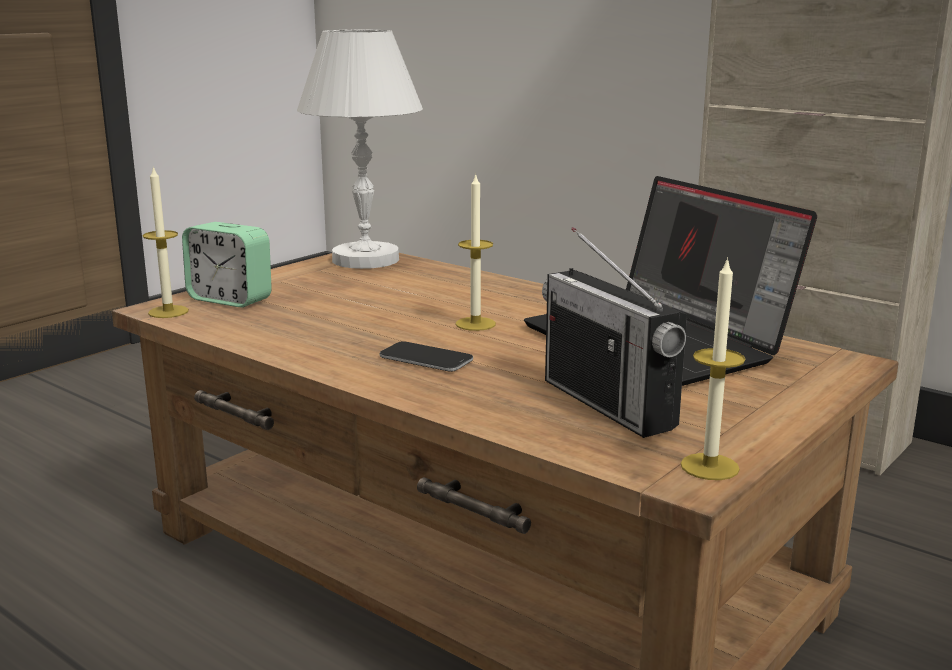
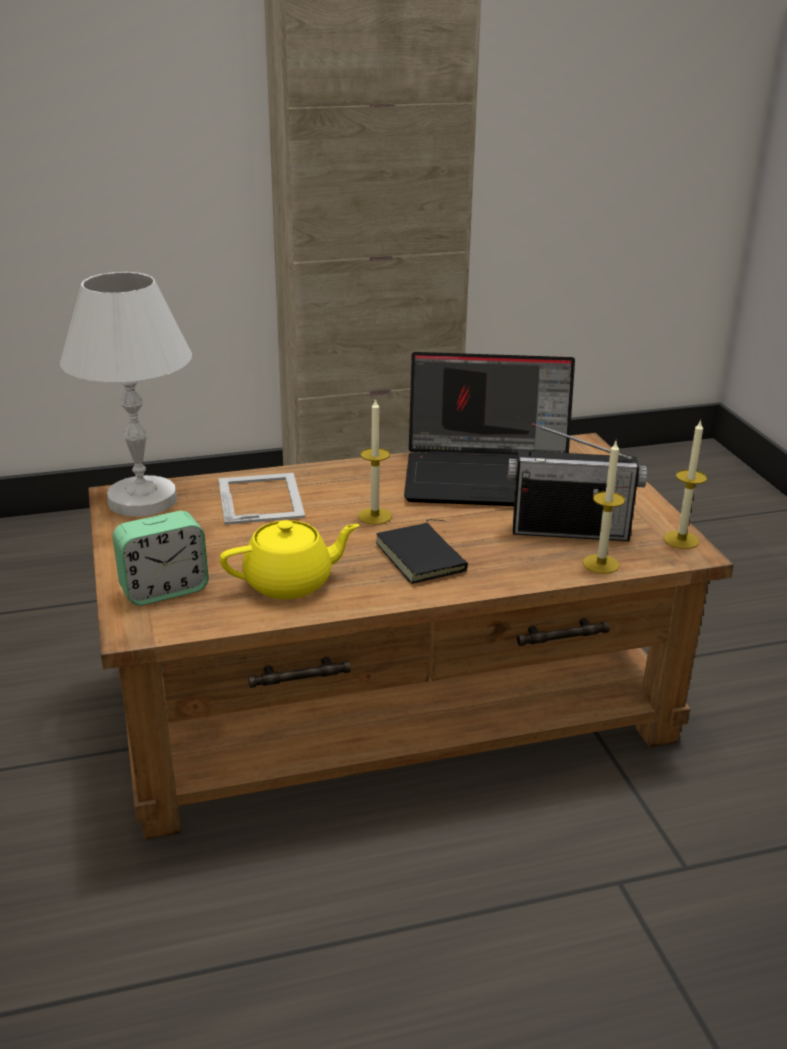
camera: 55 degrees left, 10 degrees up
candle [143,166,189,318] -> candle moved to [583,441,625,574]
phone [380,341,473,372] -> black book [376,519,468,584]
none -> picture frame [218,473,305,525]
none -> yellow teapot [220,520,360,599]

